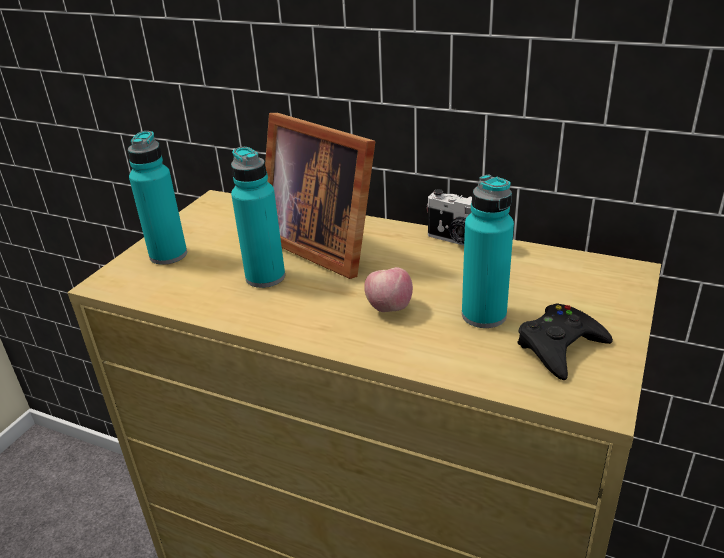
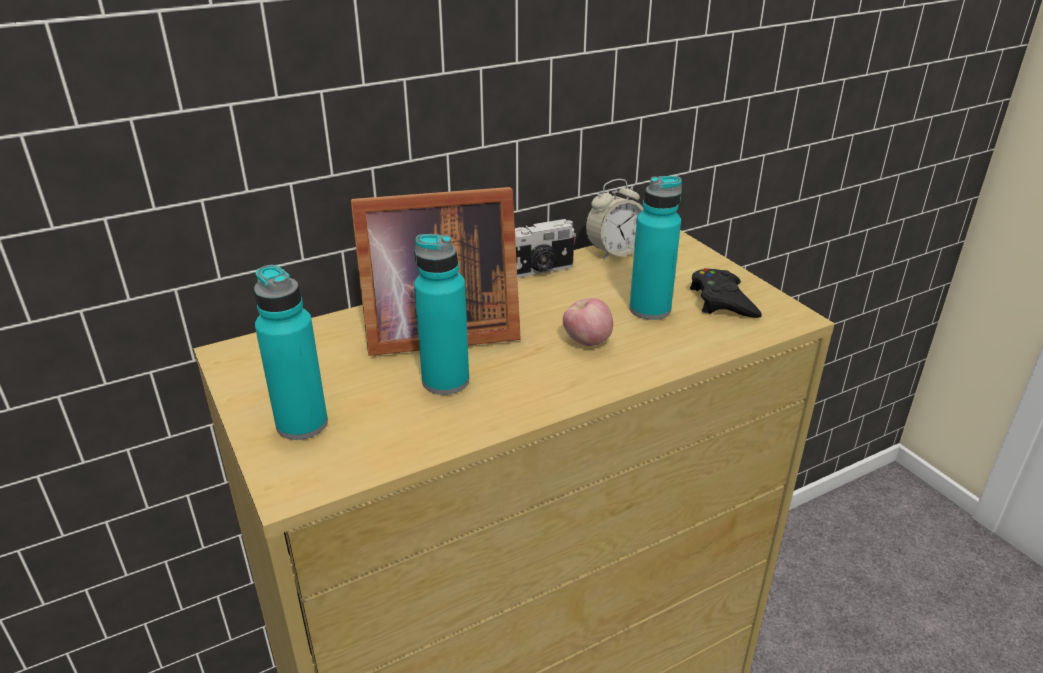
camera: 55 degrees left, 0 degrees up
none -> alarm clock [585,179,644,260]

